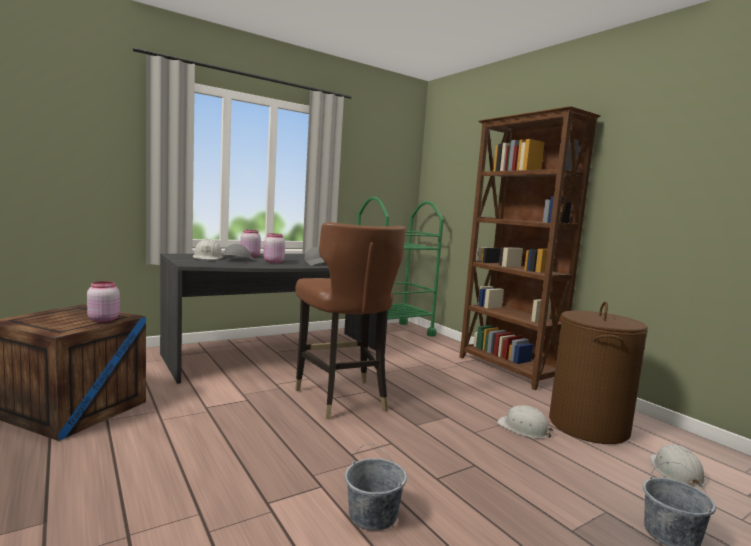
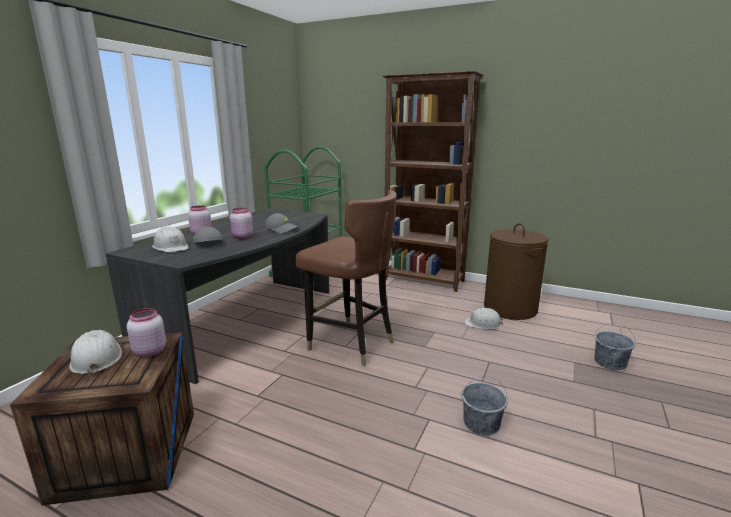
camera: 30 degrees left, 10 degrees up
white hard hat [650,444,706,487] -> white hard hat moved to [69,330,122,375]

